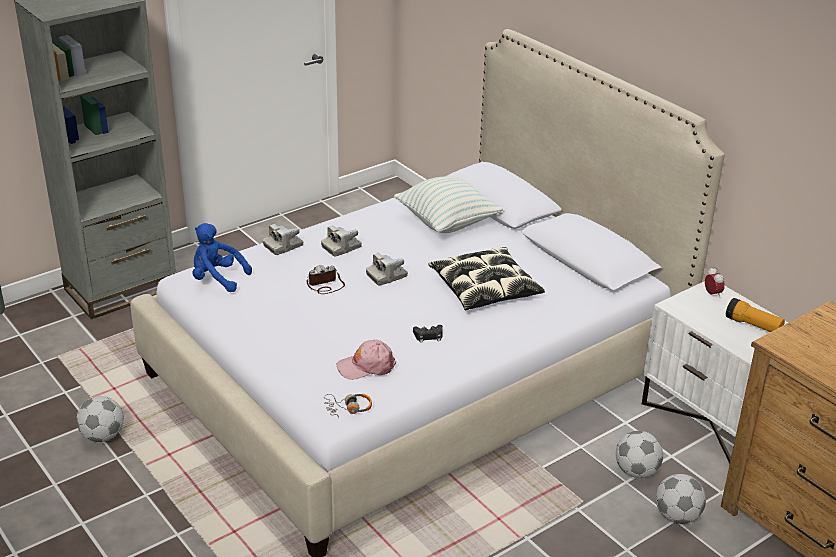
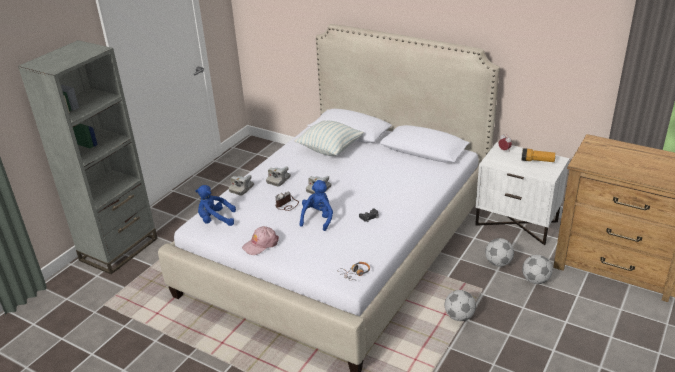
camera: 20 degrees left, 0 degrees up
football [76,396,124,442] -> football moved to [445,290,476,321]
pink cap [337,340,396,380] -> pink cap moved to [242,226,279,255]
pillow [428,247,545,311] -> none
none -> blue plush toy [300,180,333,231]

